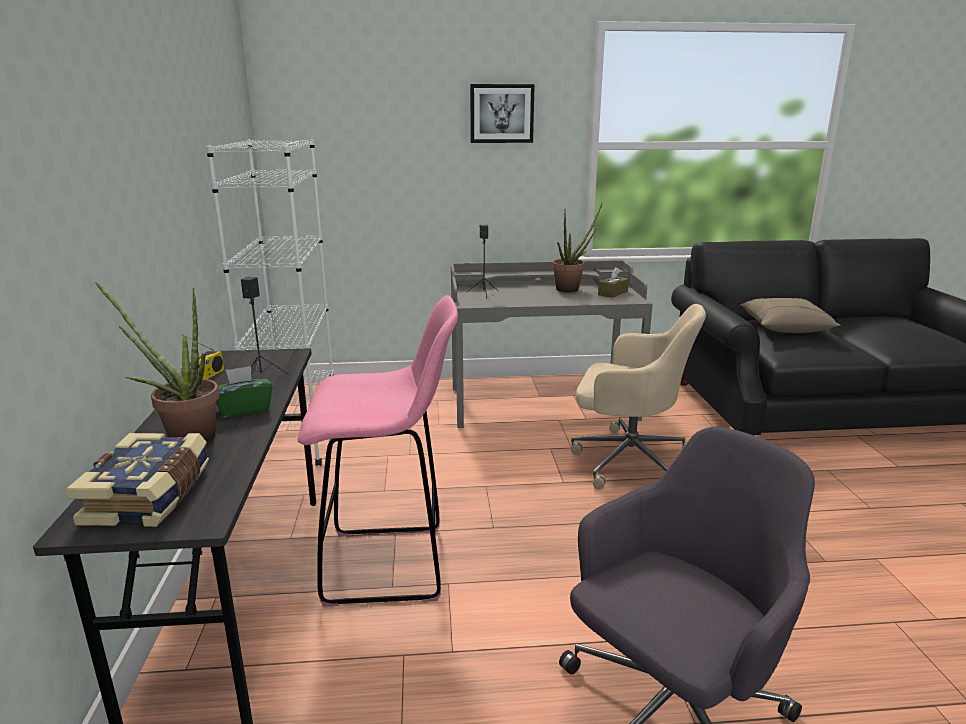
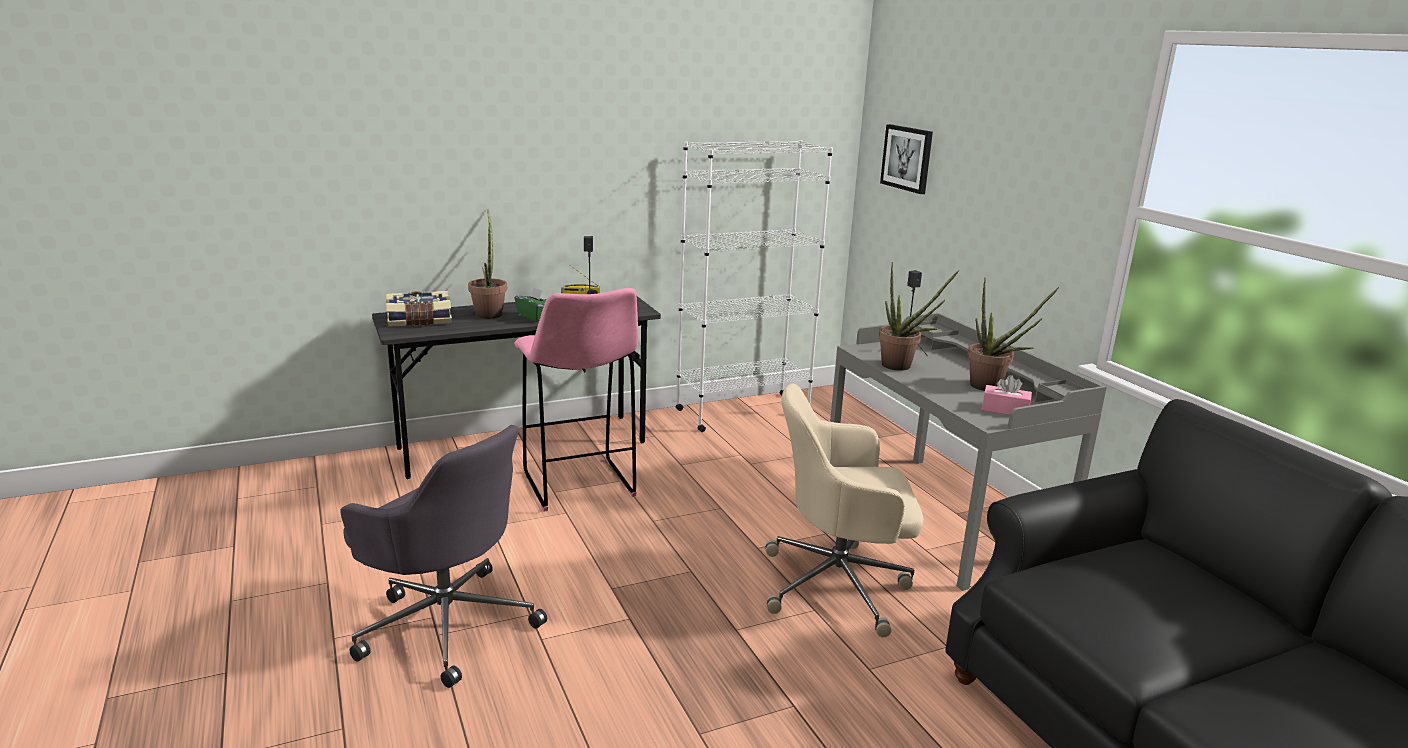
camera: 70 degrees right, 0 degrees up
picture [470,84,535,143] -> picture moved to [880,124,933,194]
beige office chair [571,304,706,489] -> beige office chair turned 90 degrees clockwise [766,383,924,637]
brown tissue box [598,267,629,298] -> pink tissue box [982,375,1032,415]
beige pillow [740,298,840,333] -> none
none -> potted plant [878,262,959,371]

